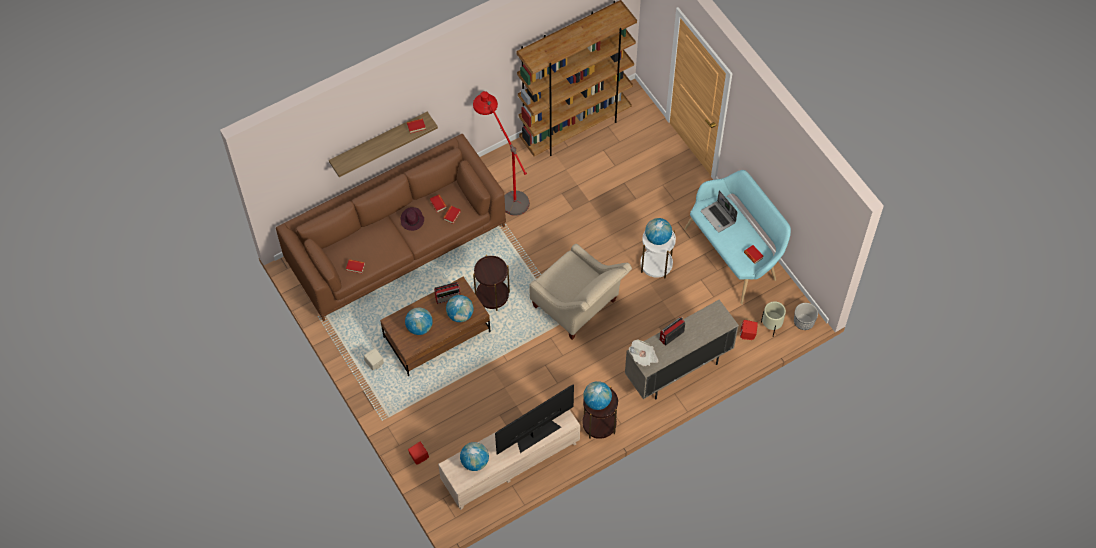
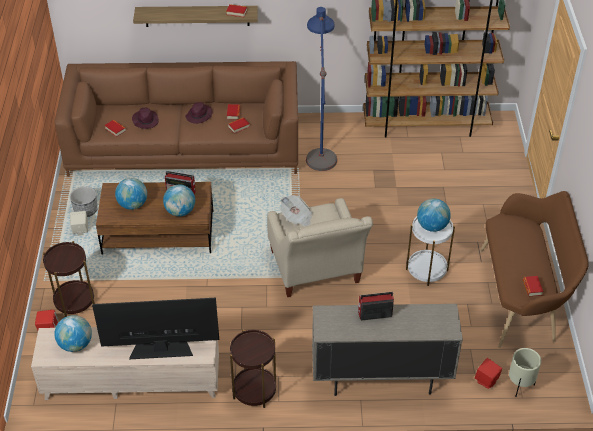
camera: 30 degrees right, 15 degrees down
red floor lamp [473,91,530,216] -> blue floor lamp [306,7,337,171]
brown side table [473,255,510,311] -> brown side table moved to [43,241,95,317]
globe [583,381,612,410] -> none
newspaper [629,339,659,367] -> newspaper moved to [280,195,313,226]
turquoise bench [684,170,791,304] -> brown bench [480,191,589,348]
laptop [701,190,738,233] -> none
planter [794,303,818,330] -> planter moved to [70,186,98,217]
none -> purple hat [132,108,159,129]

